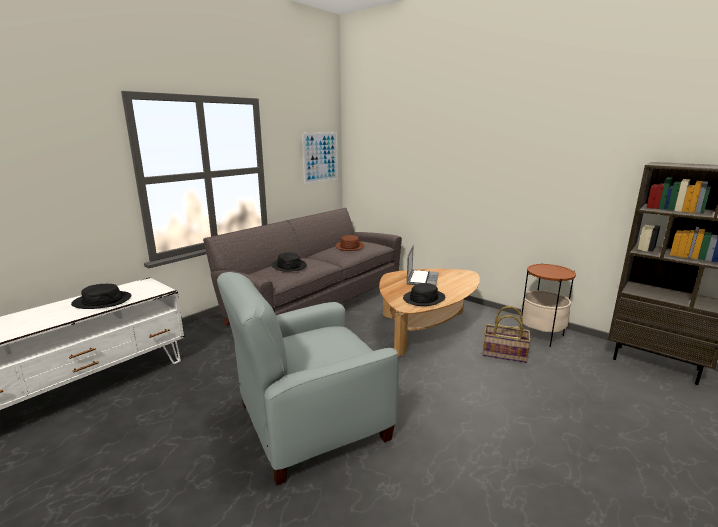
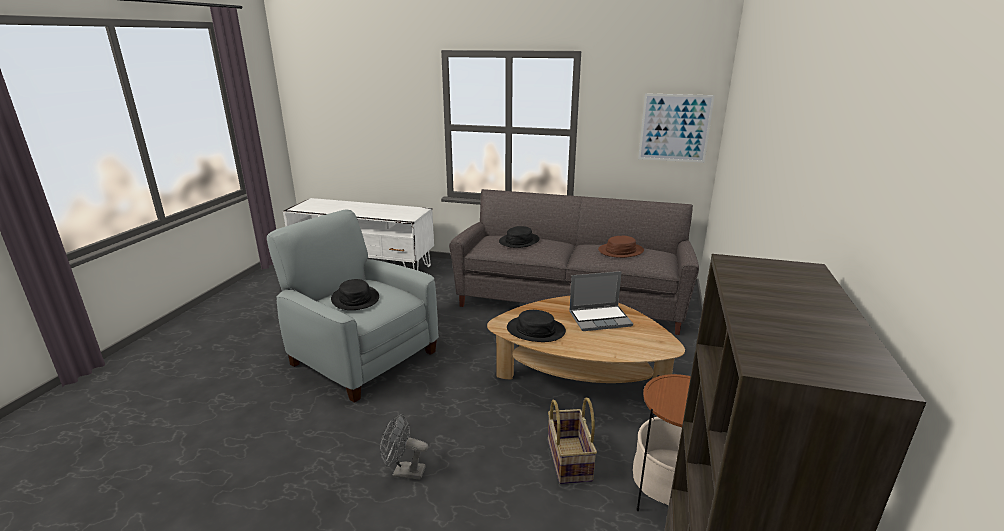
camera: 65 degrees right, 5 degrees up
black hat [71,284,131,309] -> black hat moved to [331,279,379,310]
none -> grey fan [380,414,428,480]

